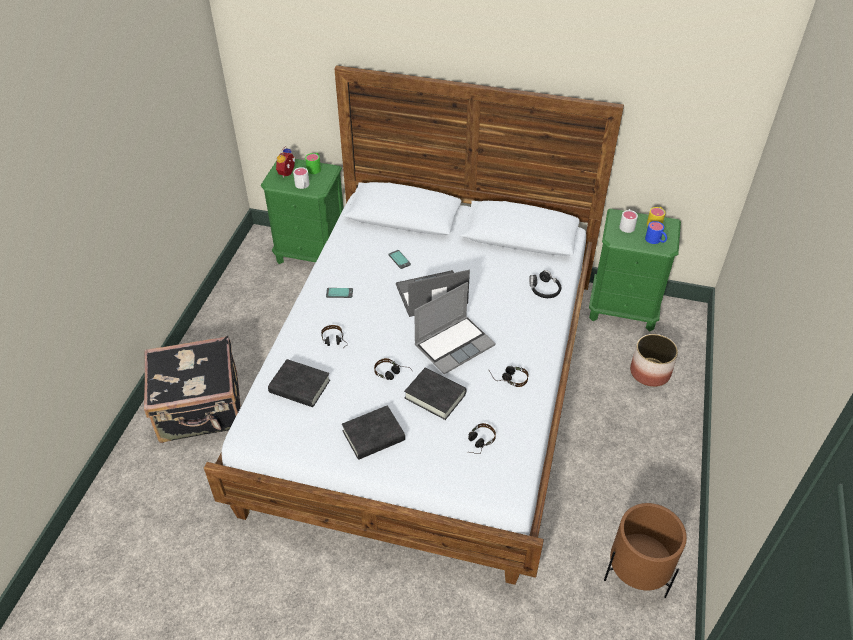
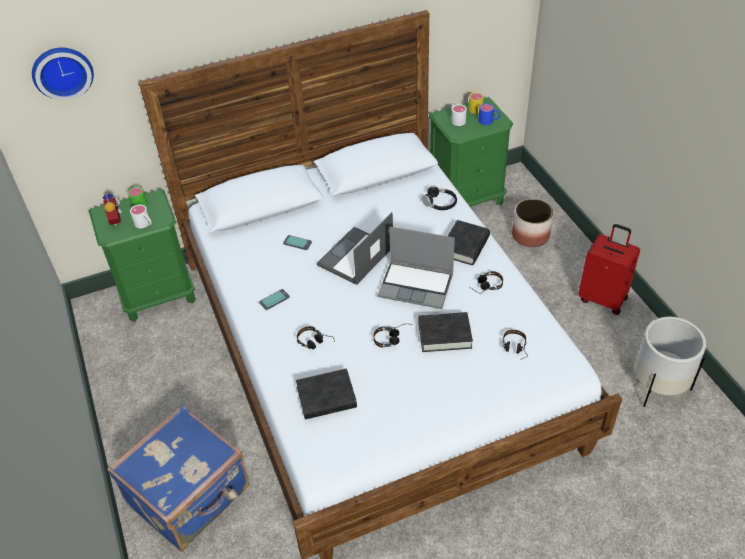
camera: 35 degrees left, 0 degrees up
black suitcase [144,336,241,443] -> blue suitcase [107,405,250,552]
black book [342,405,405,460] -> black book moved to [448,220,490,265]
laptop [414,282,496,374] -> laptop turned 90 degrees clockwise [378,226,455,309]
brown planter [604,503,687,598] -> white planter [635,317,706,407]
none -> wall clock [32,47,94,101]
none -> red suitcase [578,224,640,315]

